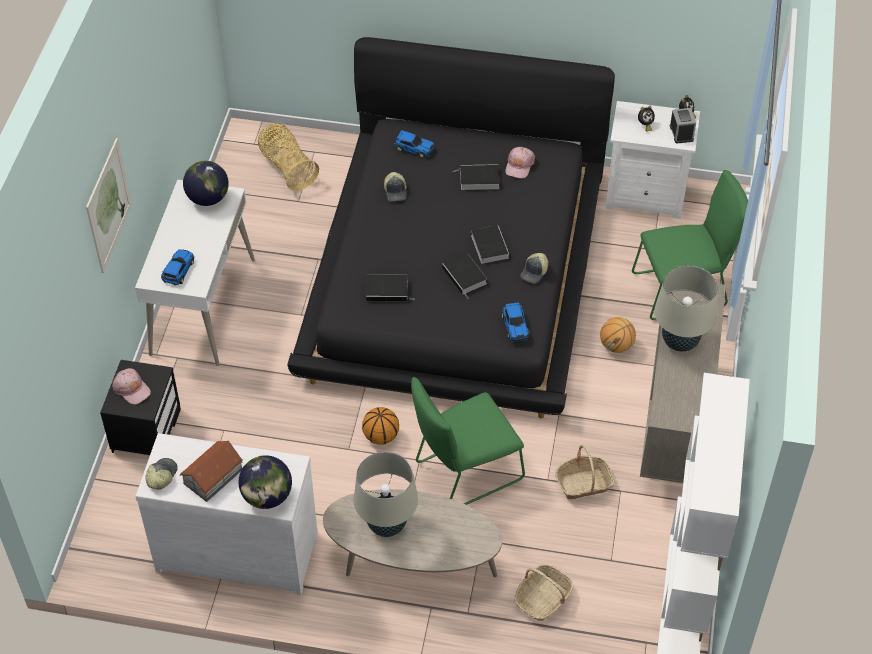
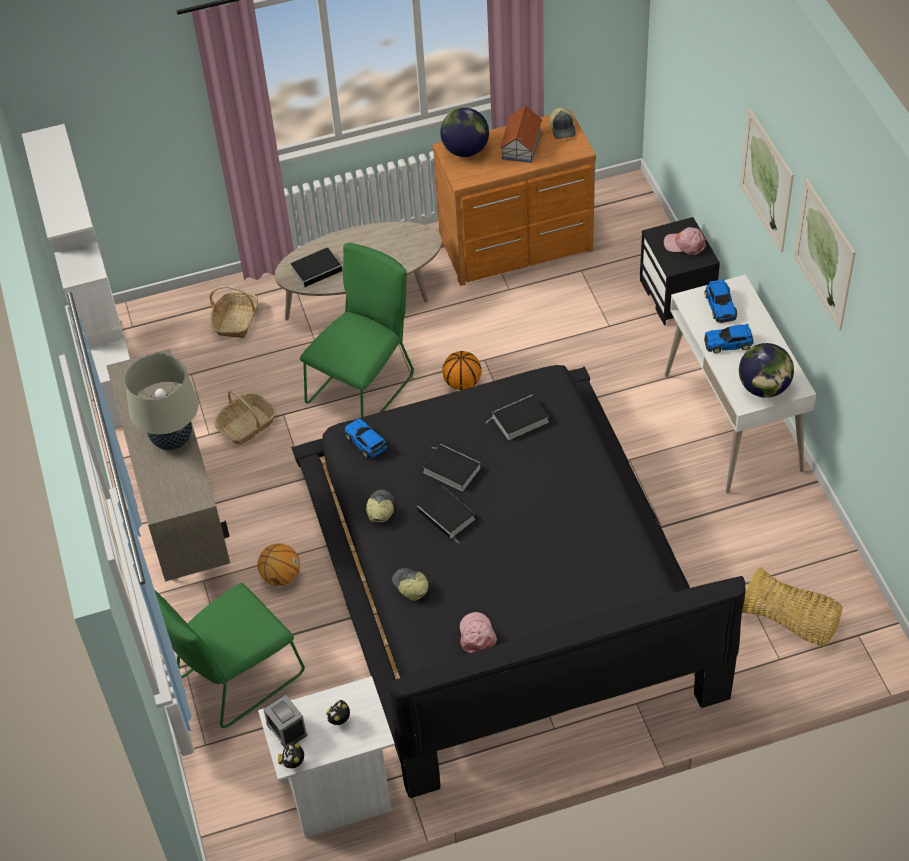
camera: 155 degrees right, 0 degrees up
white dresser [135,433,318,595] -> brown dresser [432,110,596,286]
beige table lamp [354,452,418,537] -> none
cap [384,172,407,202] -> cap moved to [392,568,428,601]
toy car [394,130,434,158] -> toy car moved to [704,324,754,353]
book [454,164,500,190] -> book moved to [290,247,343,287]
none -> picture [794,178,856,330]

